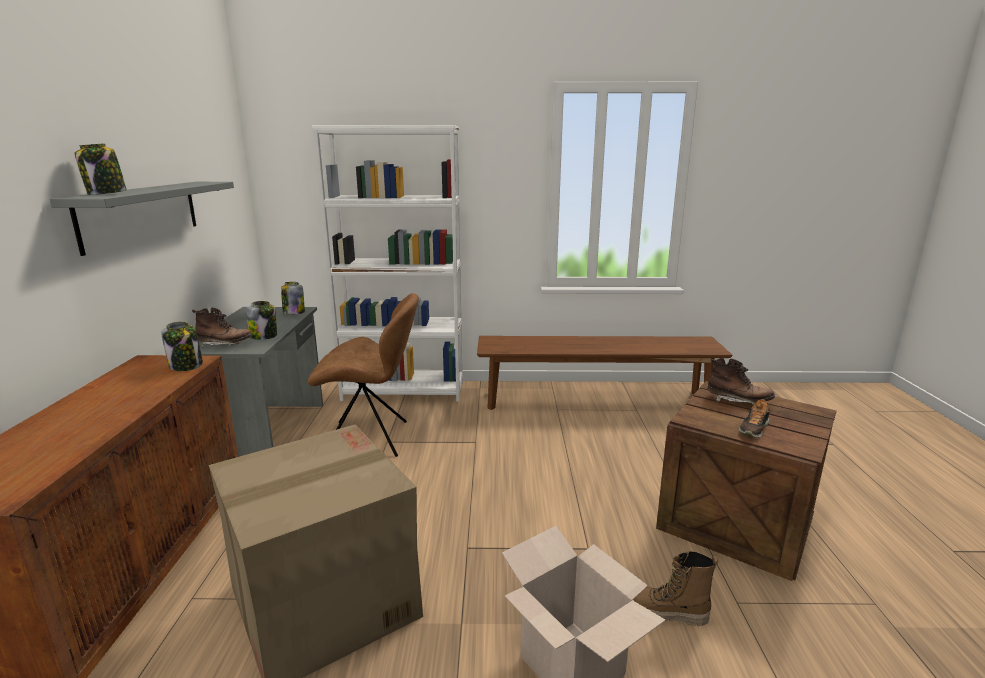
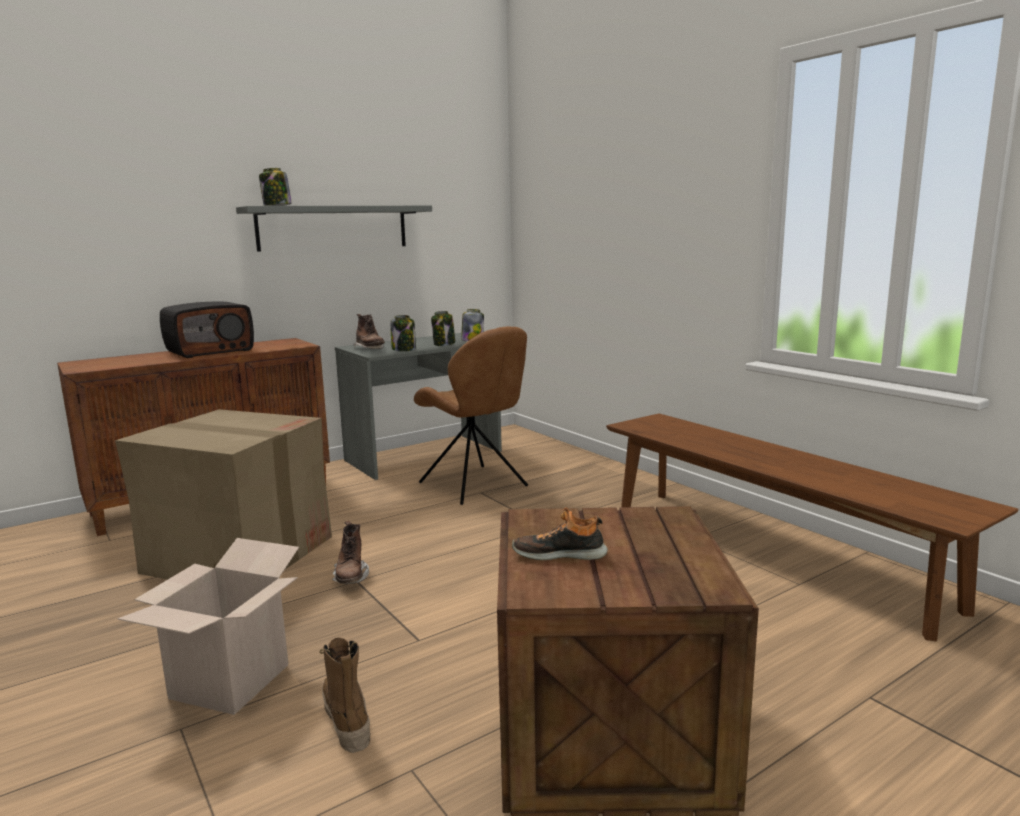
camera: 55 degrees right, 5 degrees down
jar [161,321,203,371] -> jar moved to [431,311,455,346]
white bookcase [312,125,463,402] -> none
brown boot [707,358,775,405] -> brown boot moved to [332,521,369,584]
none -> radio [160,302,254,358]

